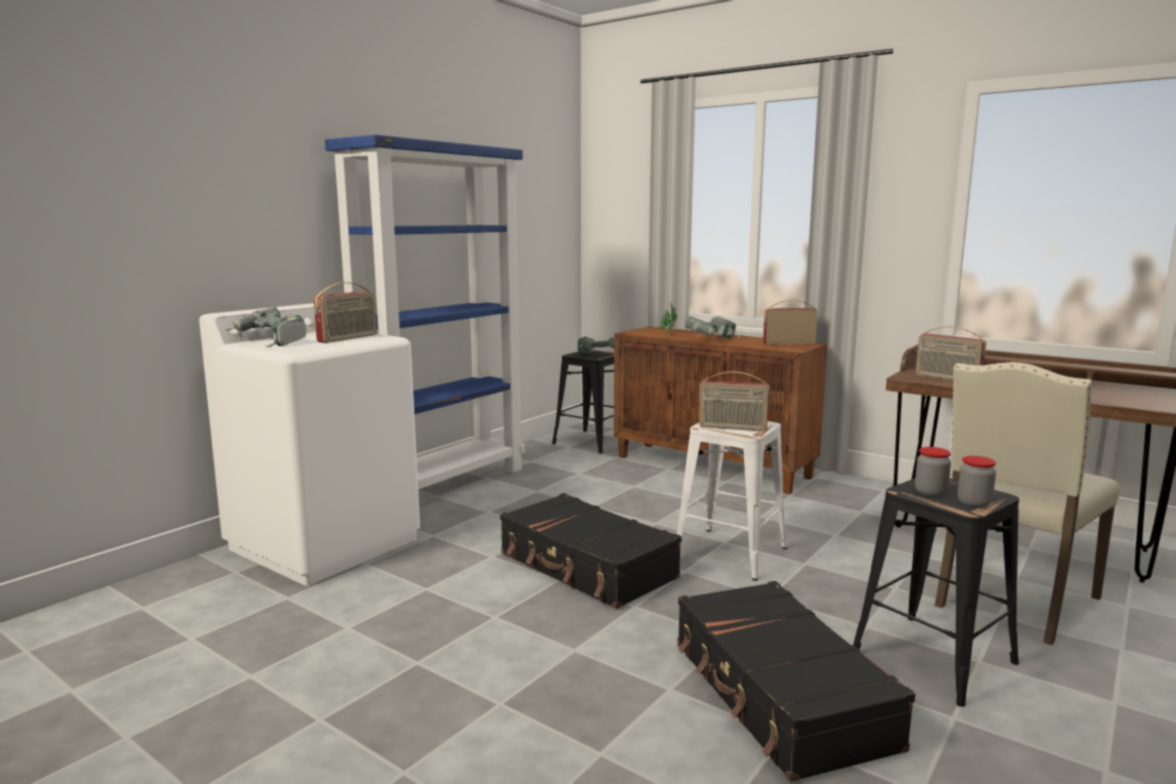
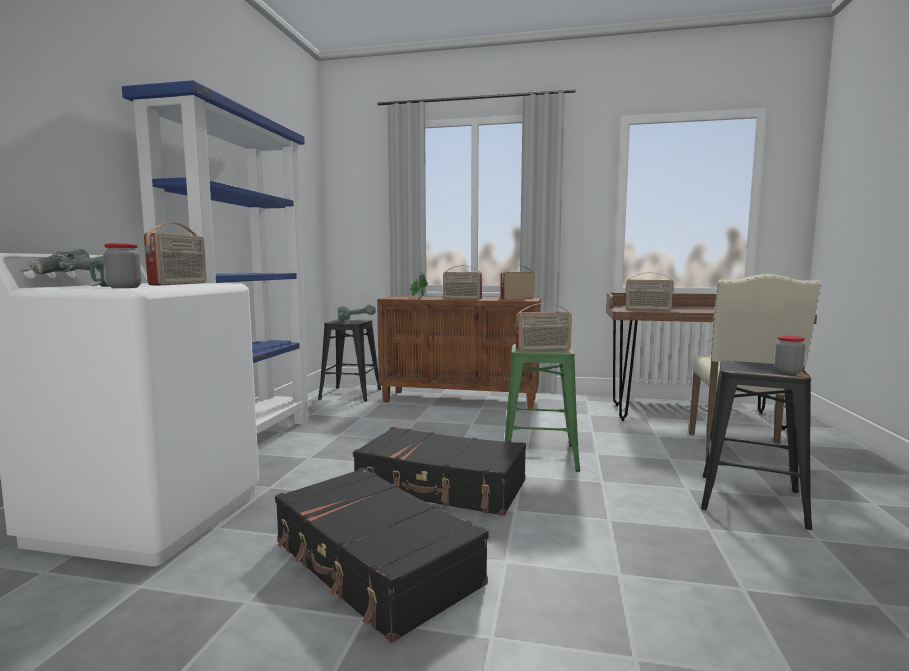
camera: 25 degrees left, 5 degrees down
white stool [677,421,787,581] -> green stool [505,344,580,472]
black suitcase [677,581,915,782] -> black suitcase moved to [275,467,488,643]
power drill [685,316,741,339] -> radio [443,266,482,300]
jar [915,447,951,497] -> jar moved to [104,243,141,288]

